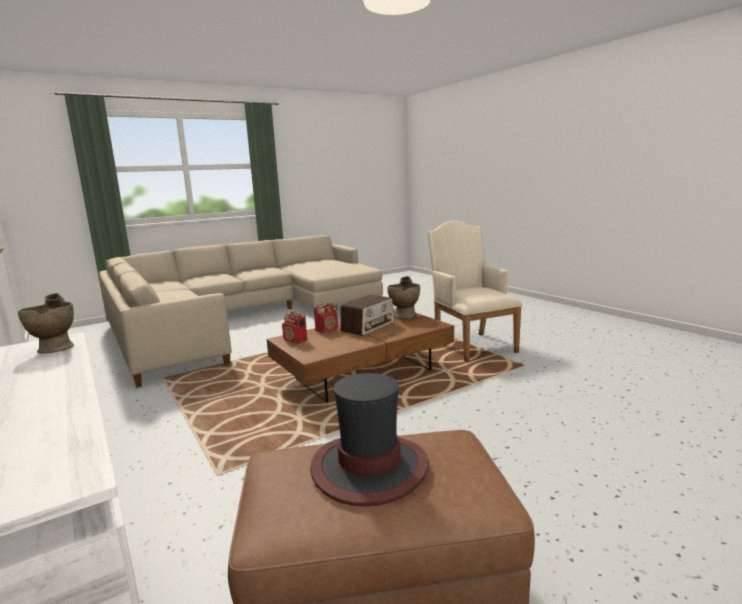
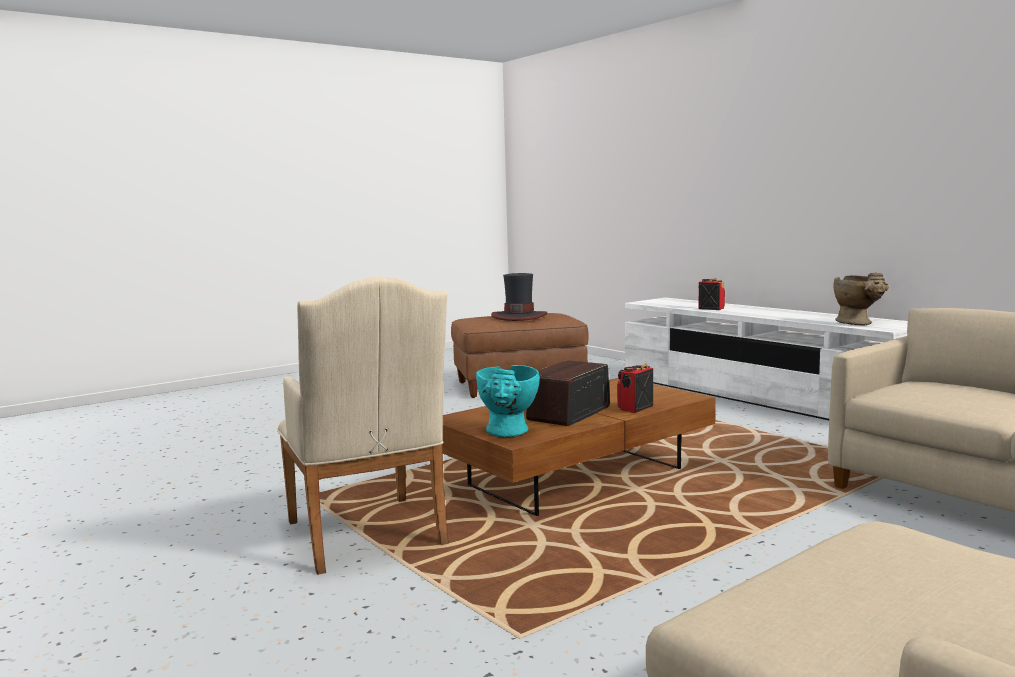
camera: 175 degrees right, 5 degrees down
radio [282,311,307,343] -> radio moved to [699,278,725,310]
beige vase [387,276,420,318] -> turquoise vase [476,365,540,438]

